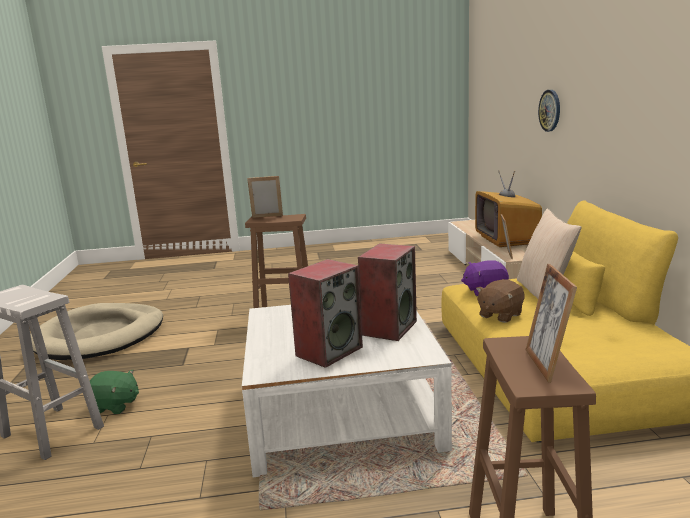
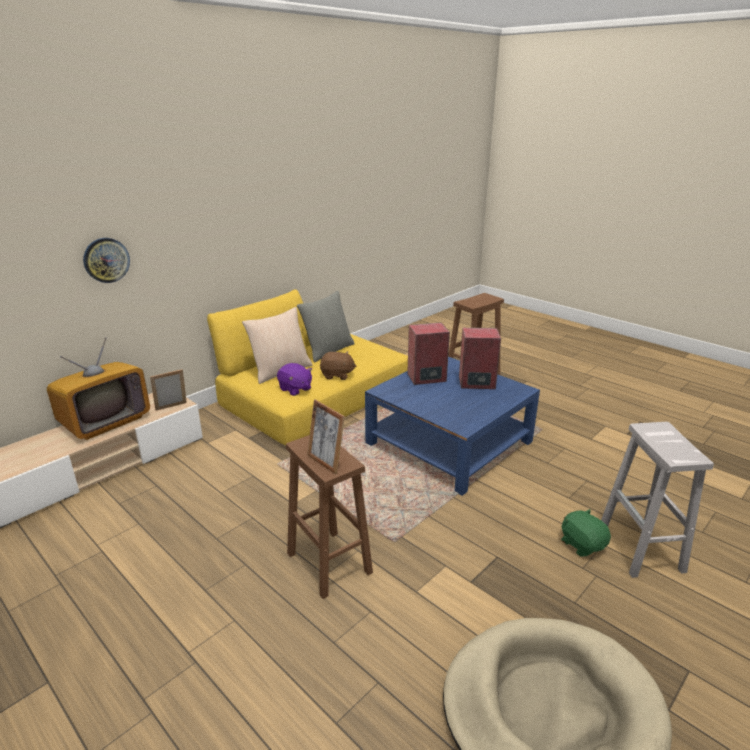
camera: 130 degrees left, 10 degrees up
white coffee table [242,305,452,477] -> blue coffee table [365,357,540,496]
picture frame [525,263,577,383] -> none
none -> grey pillow [297,291,355,362]

